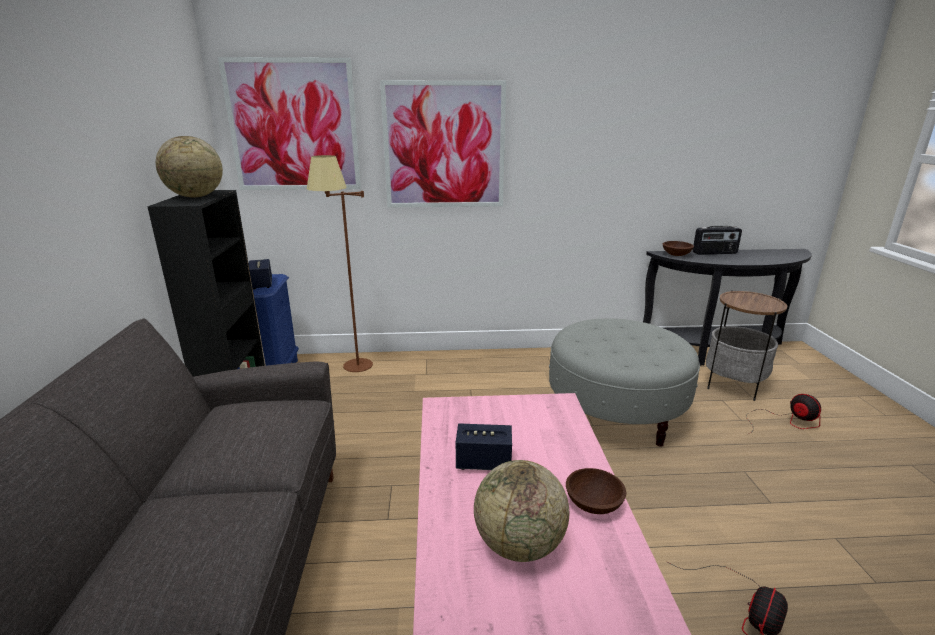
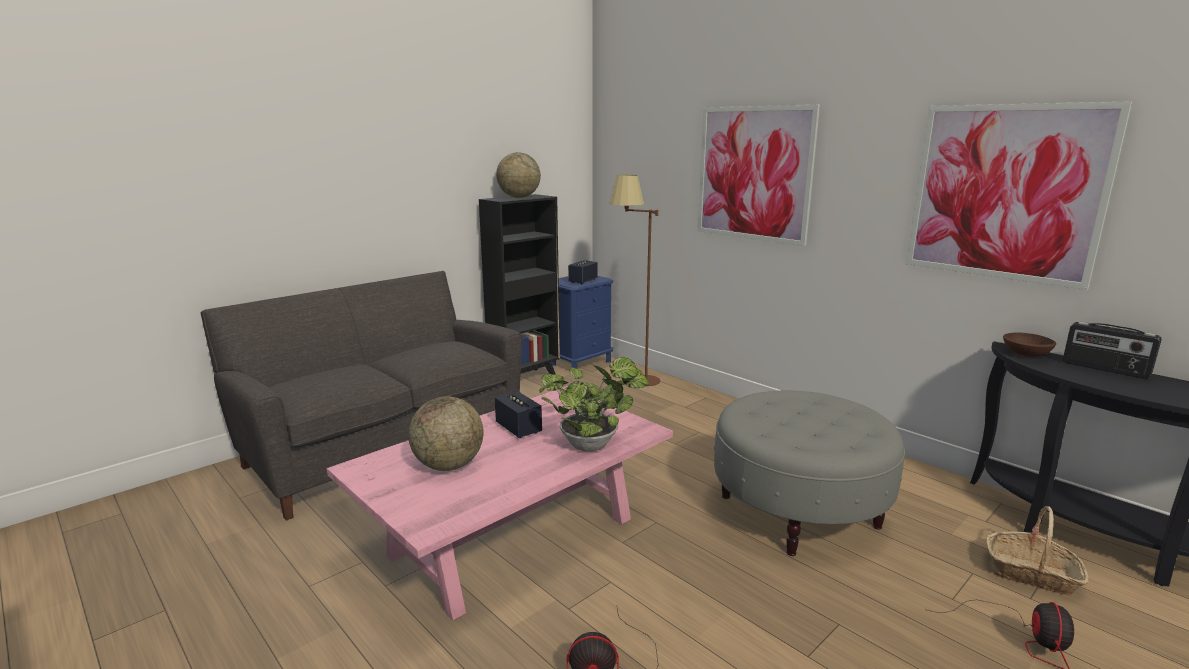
camera: 50 degrees right, 5 degrees down
picture [218,57,361,190] -> picture moved to [906,101,1132,290]
brown bowl [566,468,626,514] -> none
side table [706,291,787,401] -> basket [986,506,1089,595]
none -> potted plant [539,357,649,451]

